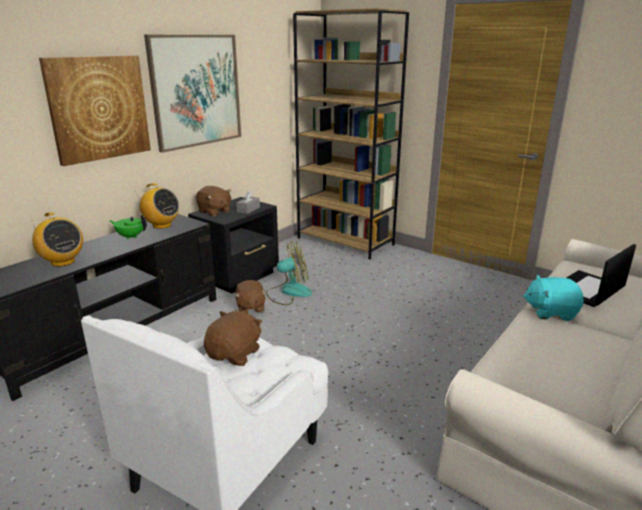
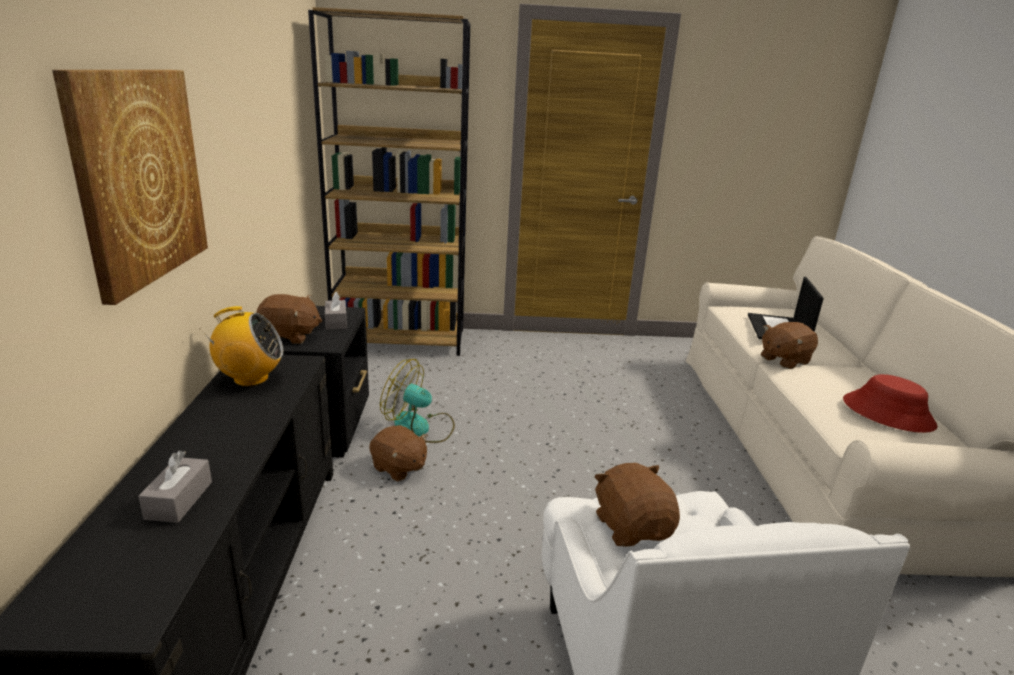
camera: 40 degrees left, 0 degrees up
radio [32,212,83,267] -> grey tissue box [138,450,212,523]
green teapot [110,215,147,239] -> none
picture [144,35,241,153] -> none
fan [266,241,312,305] -> fan turned 105 degrees counterclockwise [380,359,455,443]
turquoise plush toy [523,275,584,321] -> brown plush toy [761,322,818,369]
none -> red hat [843,374,937,433]

